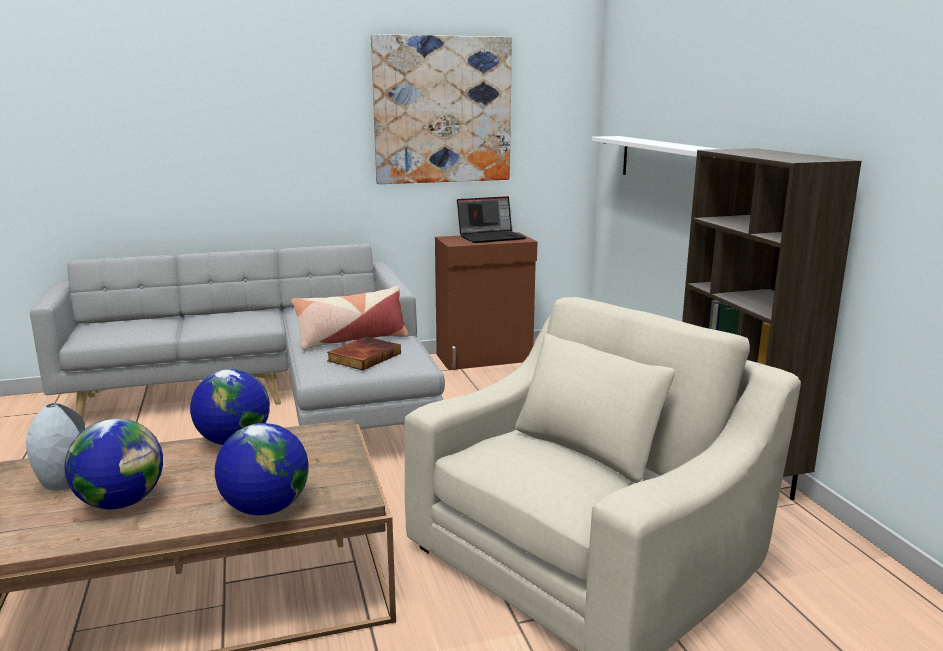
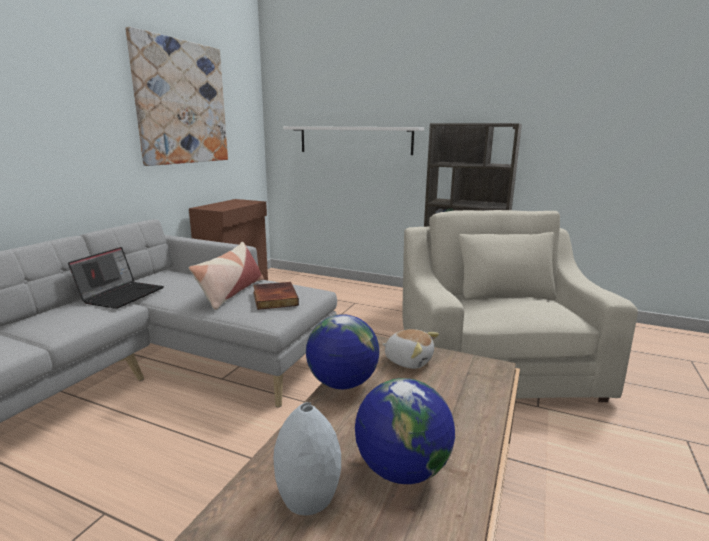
camera: 50 degrees left, 0 degrees up
globe [215,423,309,516] -> none
laptop [457,196,526,243] -> laptop moved to [68,247,164,309]
none -> plush toy [382,329,439,369]

